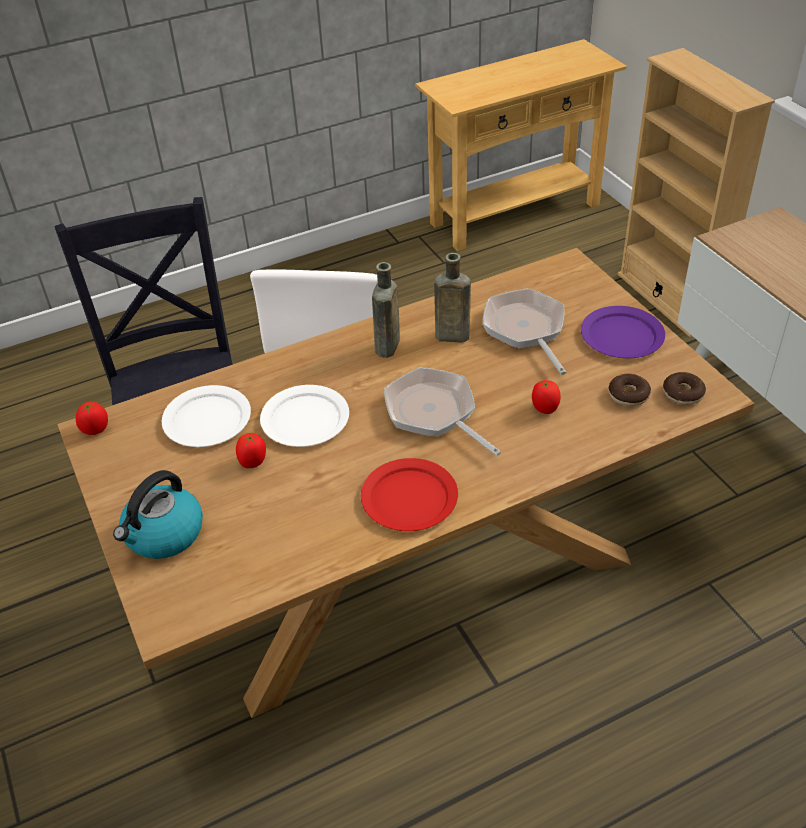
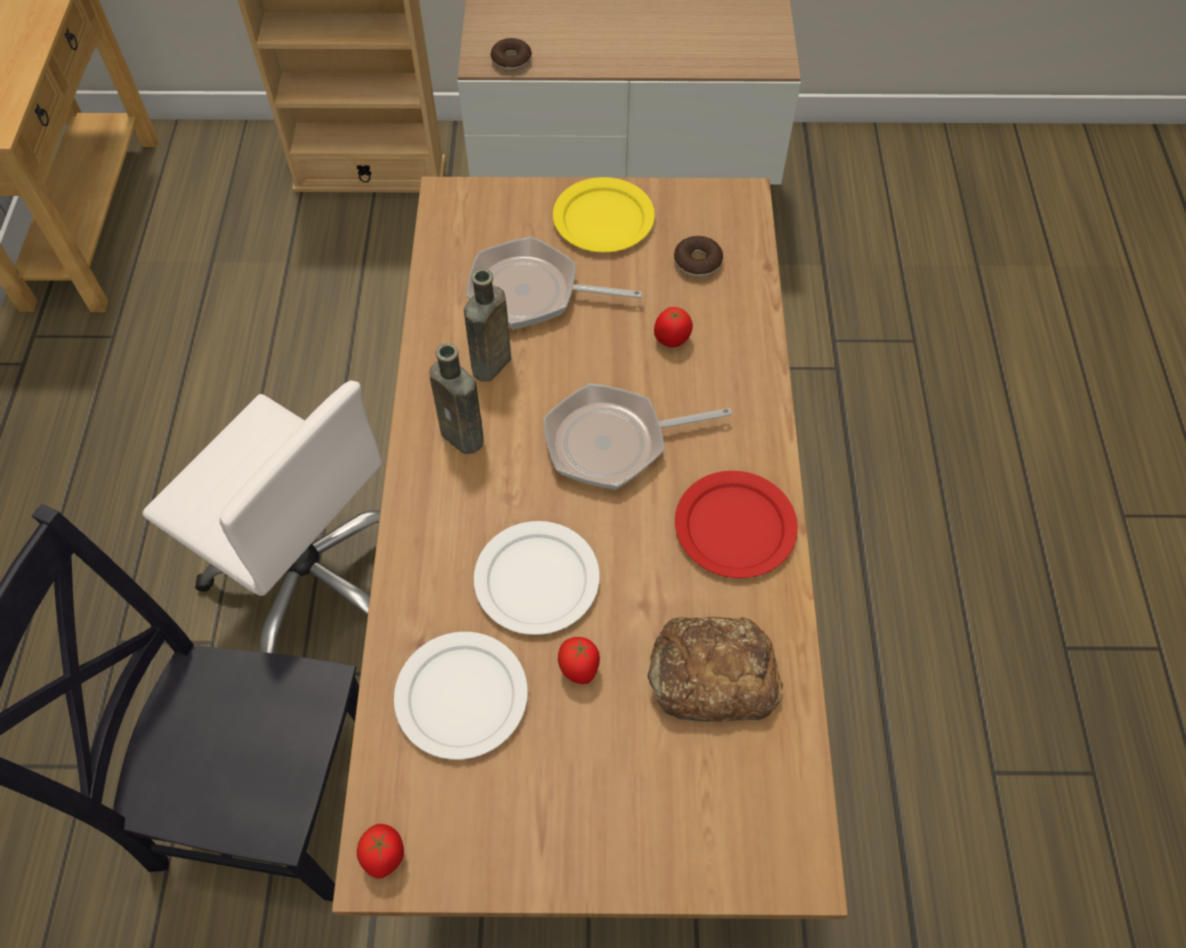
camera: 65 degrees left, 15 degrees up
kettle [113,470,203,559] -> none
purple plate [581,306,665,359] -> yellow plate [553,177,655,252]
donut [663,372,706,405] -> donut moved to [490,38,532,71]
none -> bread [648,617,783,722]

